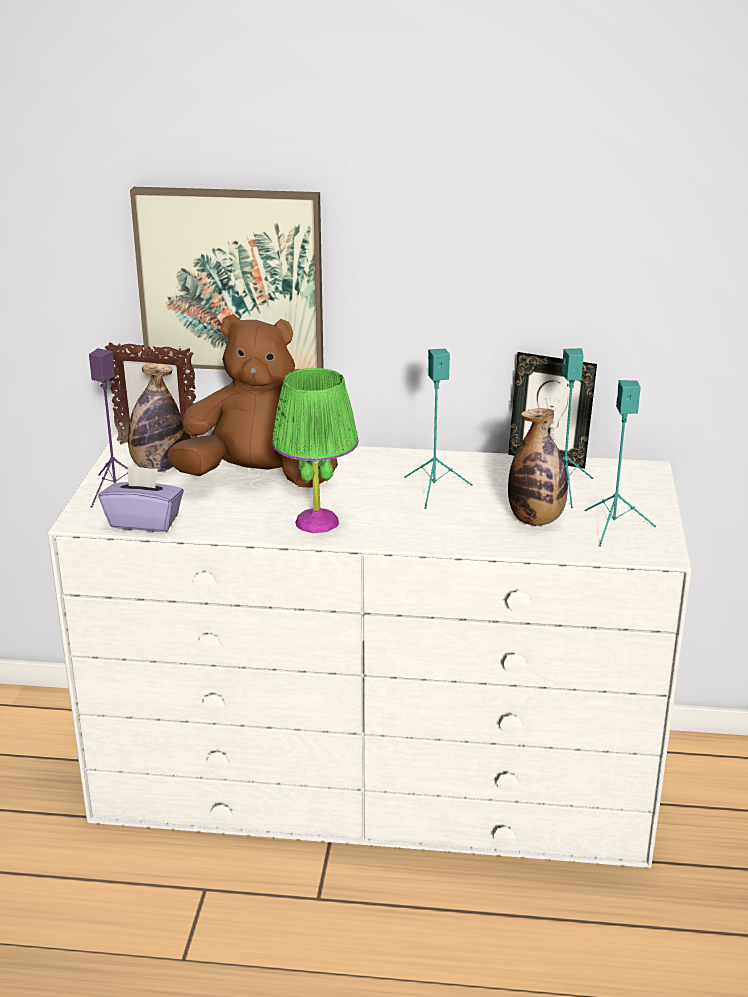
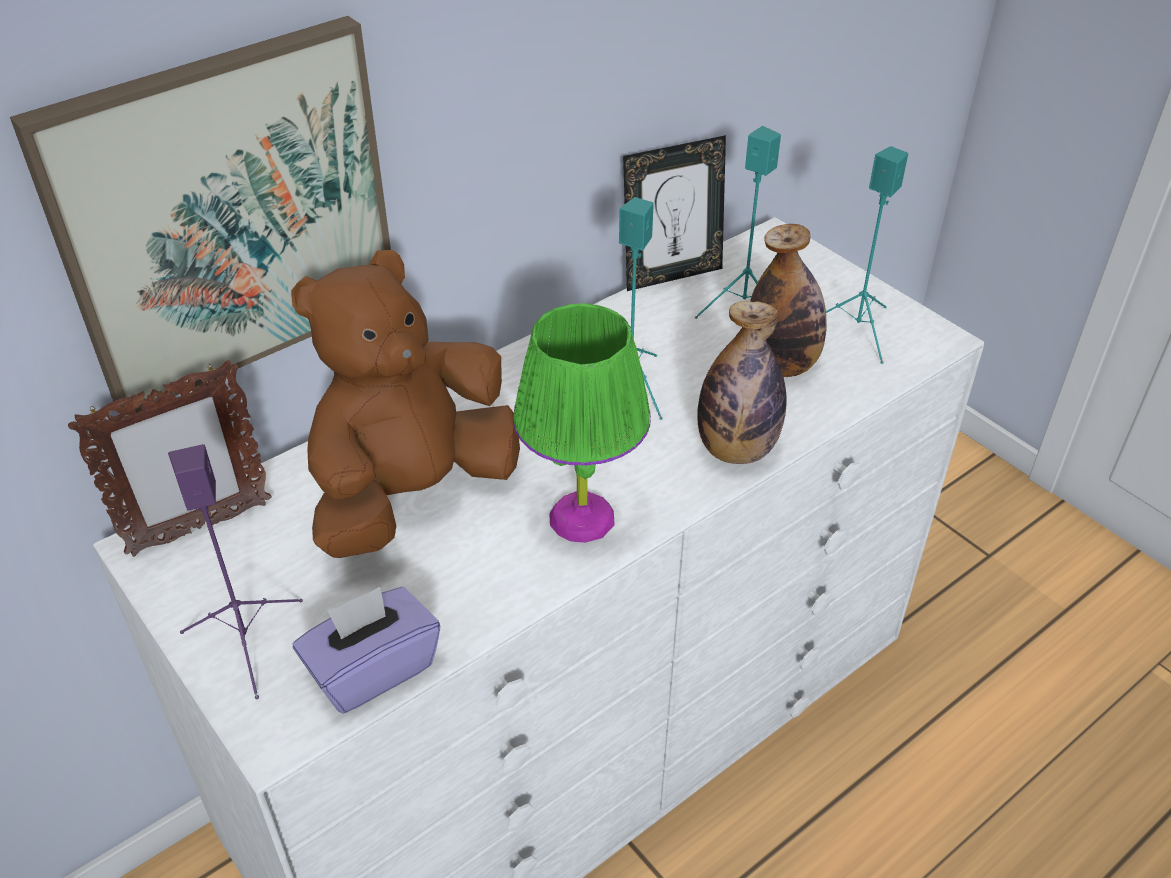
camera: 45 degrees left, 15 degrees up
bottle [128,363,183,472] -> bottle moved to [697,301,787,464]

